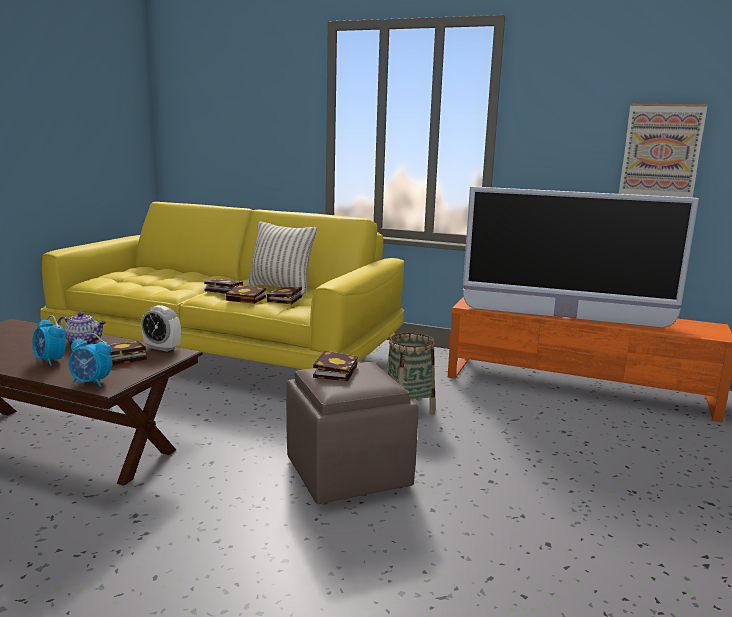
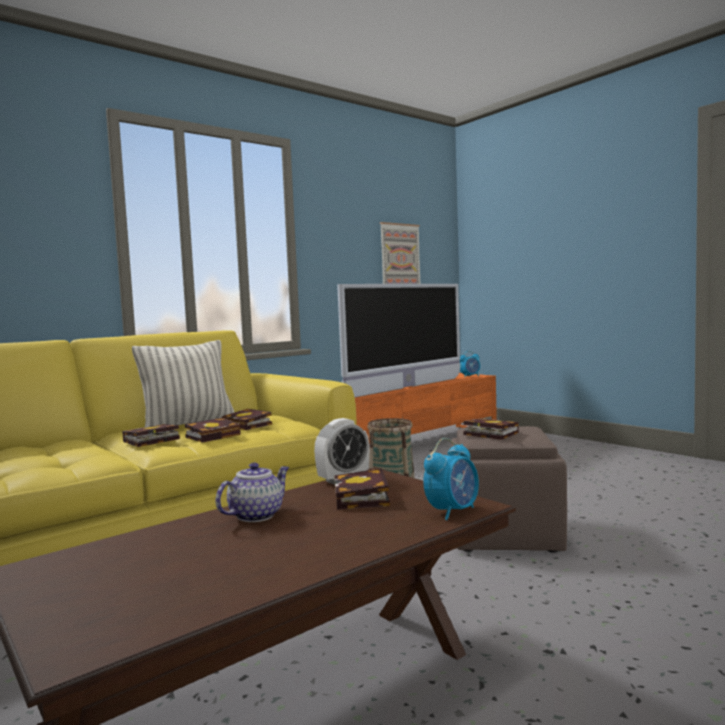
camera: 60 degrees left, 10 degrees down
alarm clock [32,315,66,366] -> alarm clock moved to [460,351,480,377]

